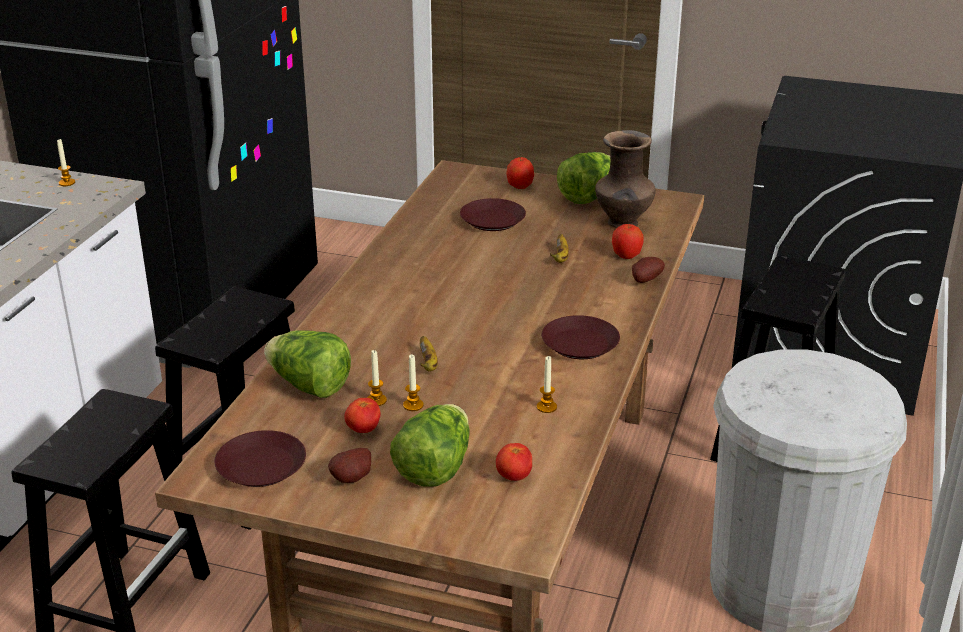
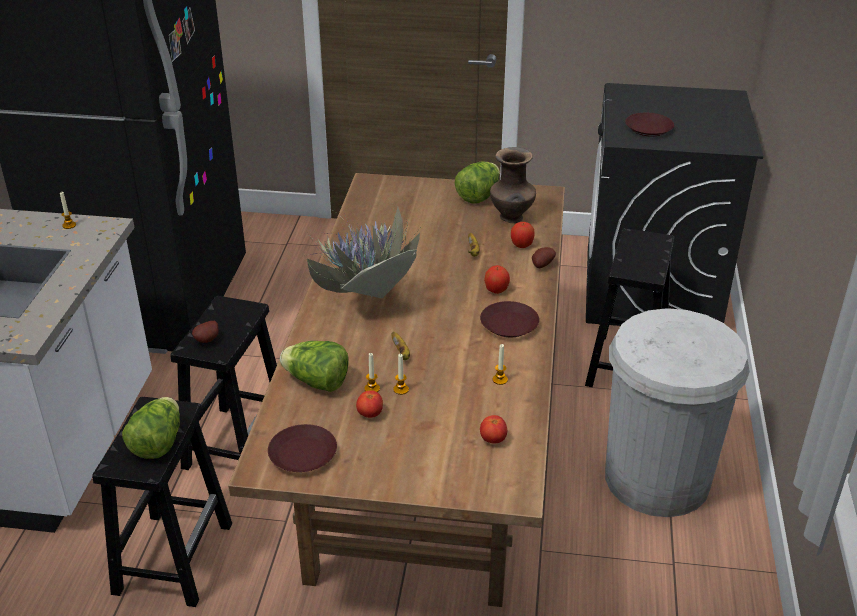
camera: 10 degrees left, 5 degrees up
potato [328,448,371,483] -> potato moved to [192,321,218,343]
lettuce [390,404,470,487] -> lettuce moved to [122,397,180,459]
brown plate [460,198,526,231] -> brown plate moved to [625,113,674,137]
apple [506,157,534,189] -> apple moved to [484,265,510,294]
none -> potted plant [300,207,420,298]

